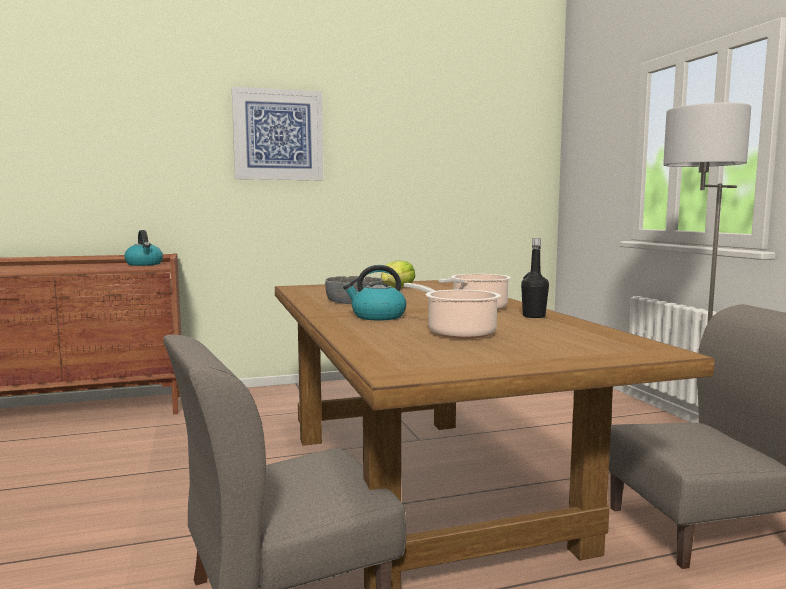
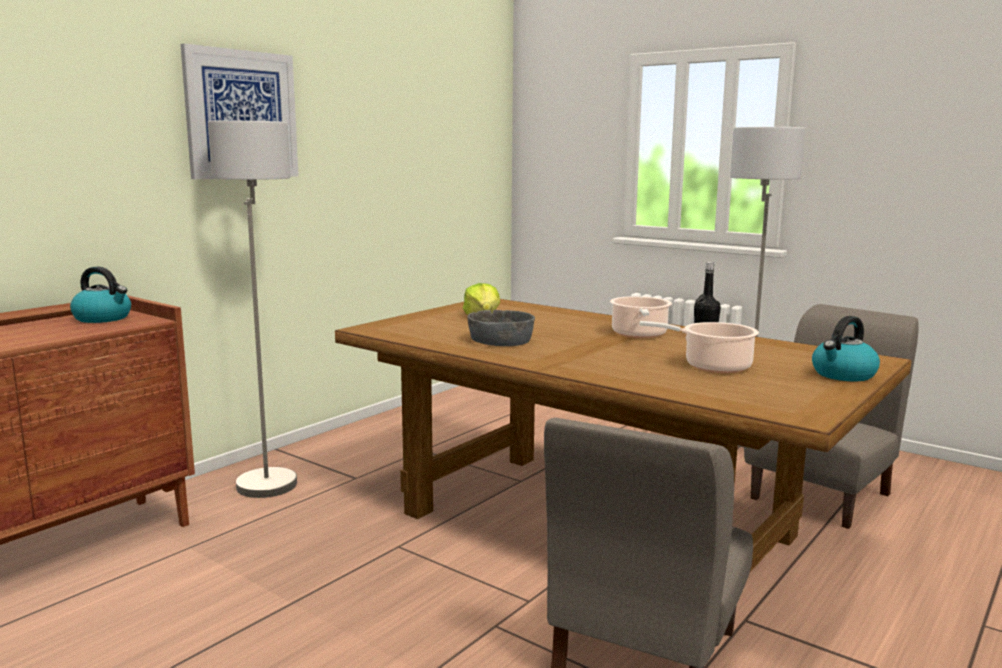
camera: 35 degrees left, 5 degrees up
kettle [343,265,406,320] -> kettle moved to [812,316,880,381]
none -> grey floor lamp [208,120,297,498]

